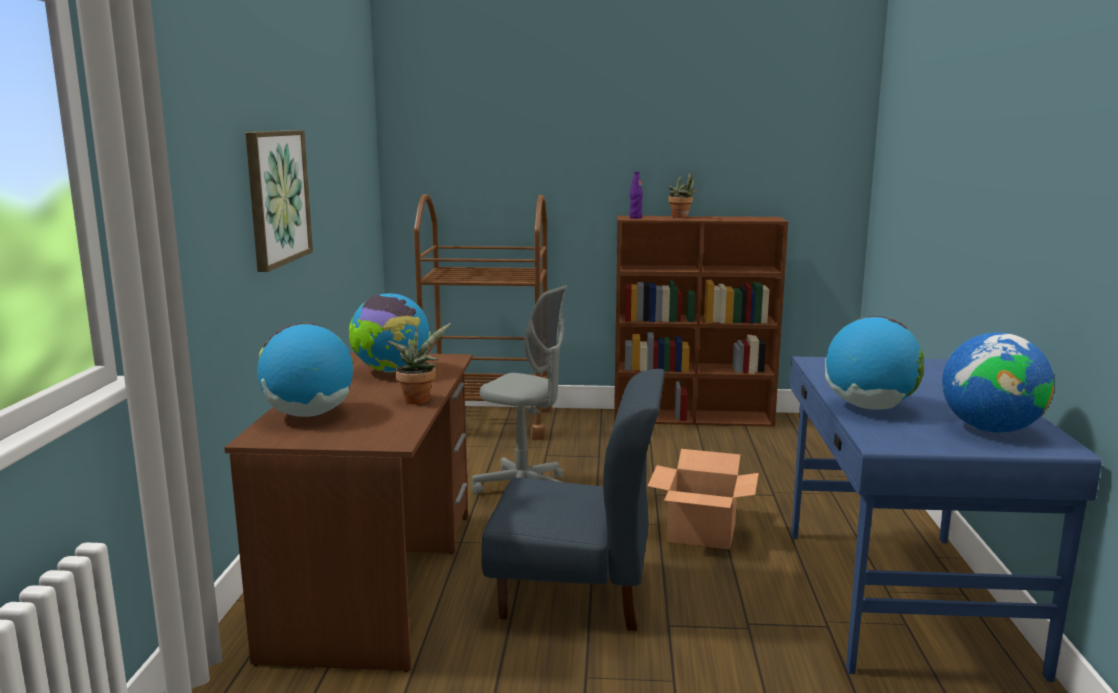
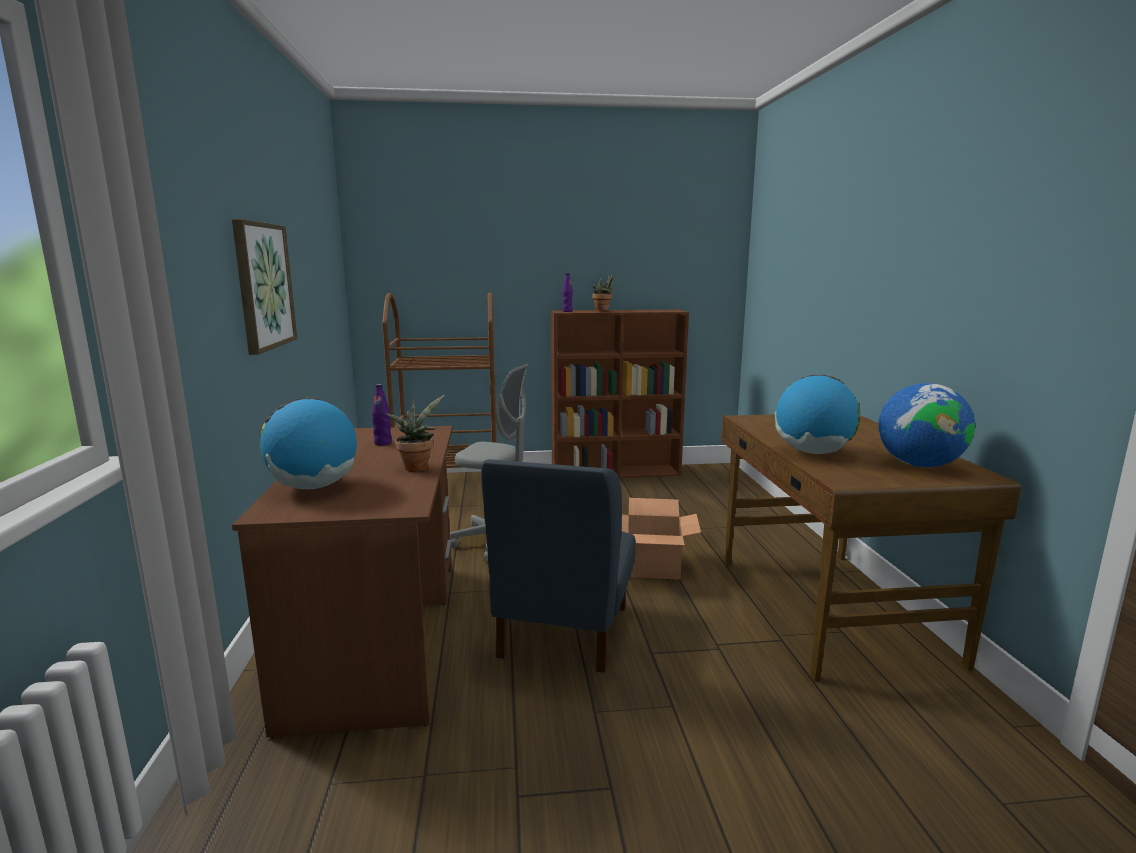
camera: 10 degrees left, 0 degrees up
globe [349,293,431,372] -> purple bottle [372,384,392,445]
blue chair [481,369,665,631] -> blue chair turned 105 degrees clockwise [481,459,636,673]
blue desk [790,357,1102,682] -> brown desk [721,414,1021,682]

